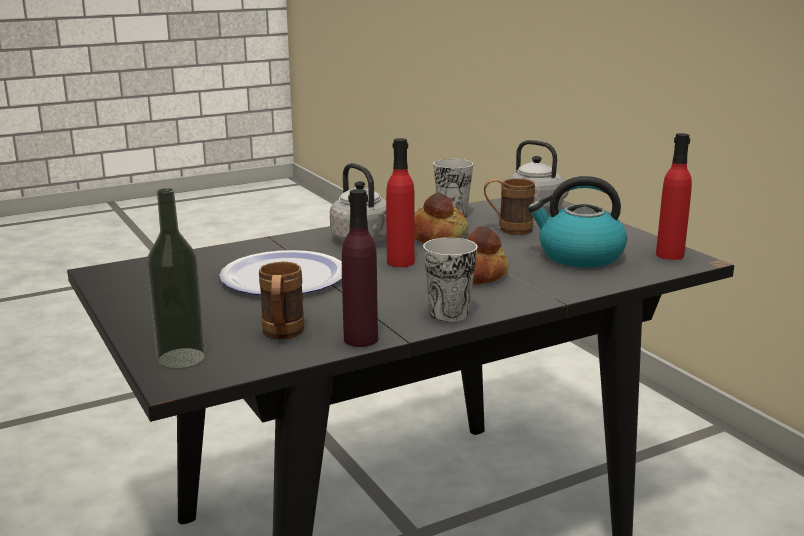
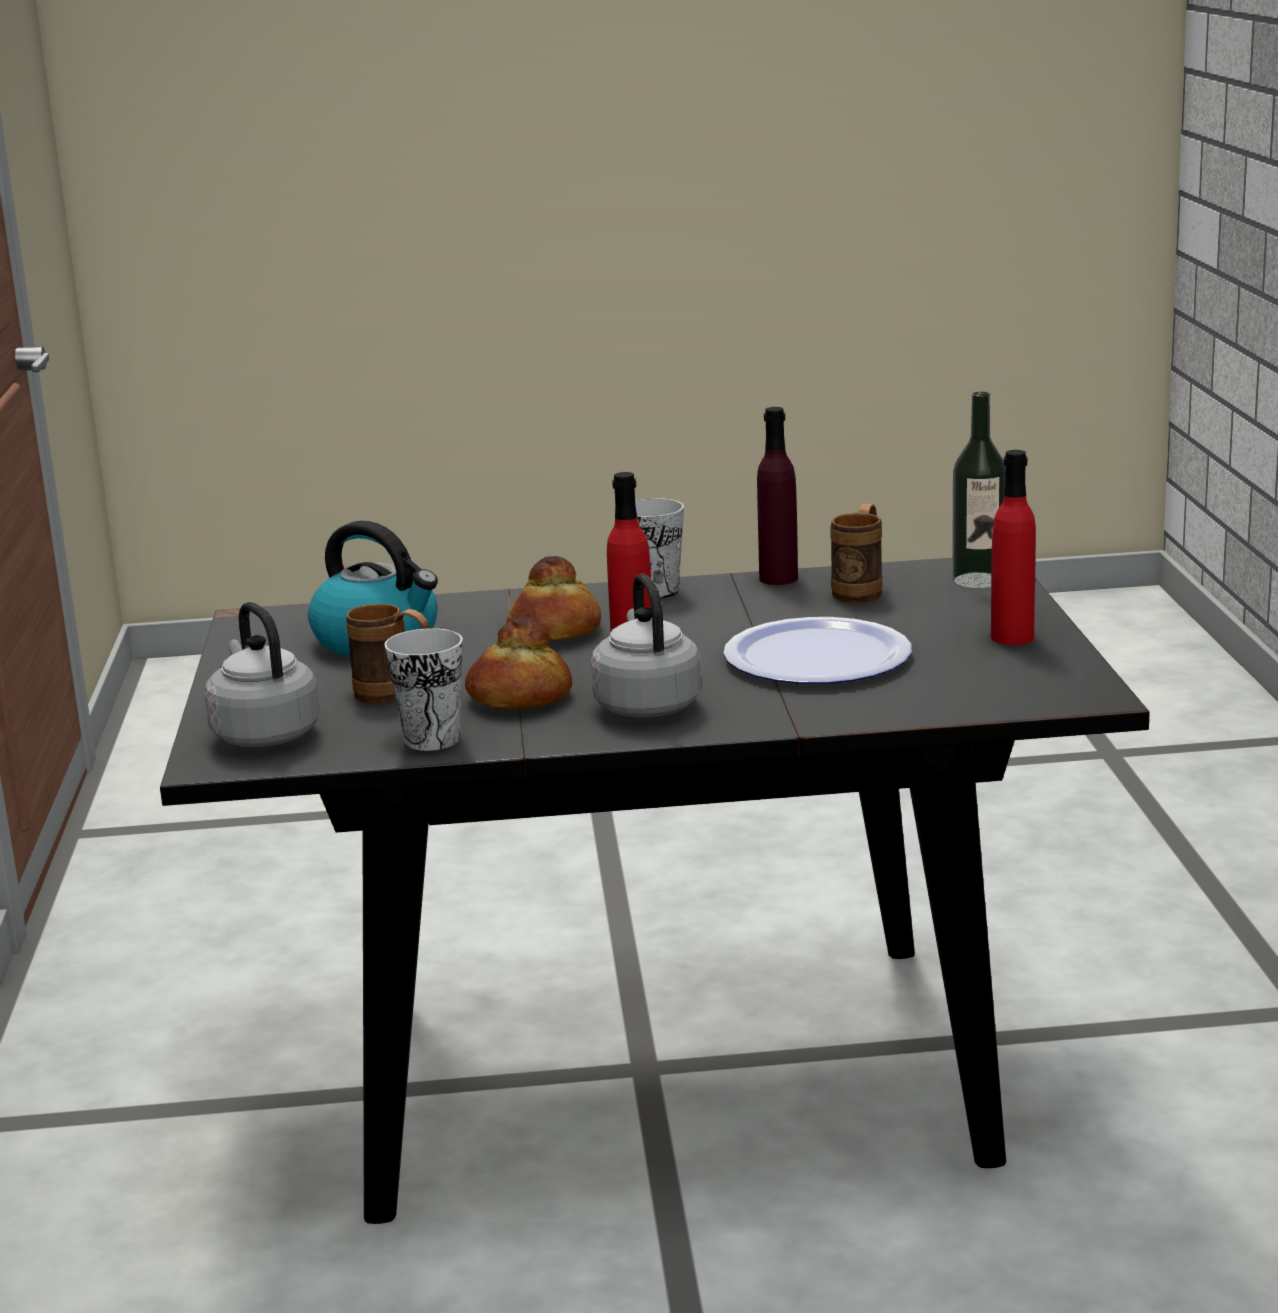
camera: 155 degrees left, 0 degrees up
red bottle [656,133,692,260] -> red bottle moved to [991,450,1036,645]

